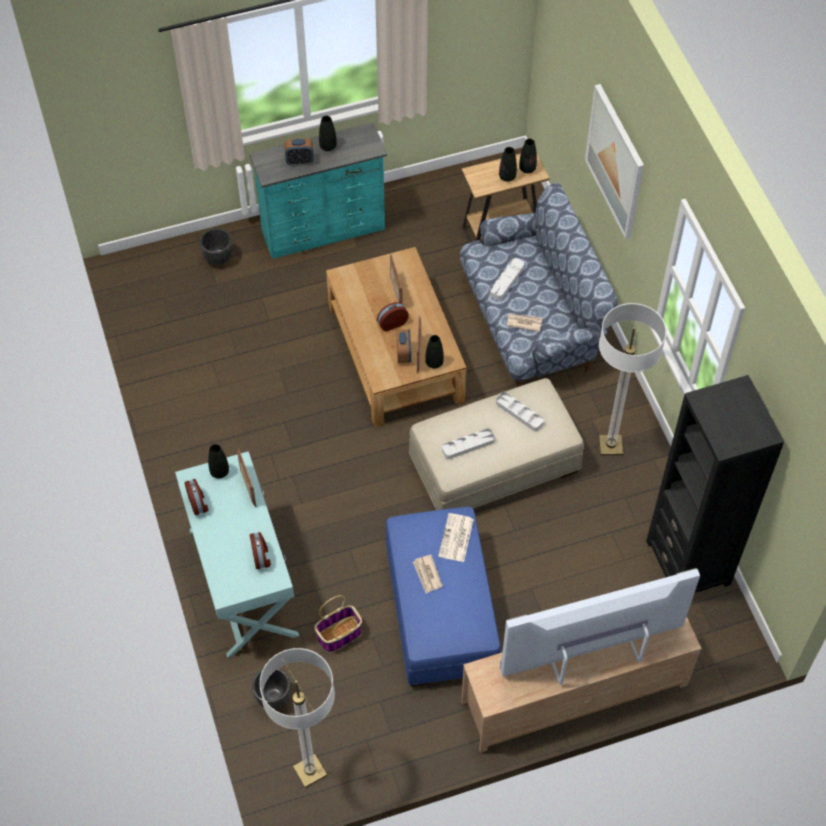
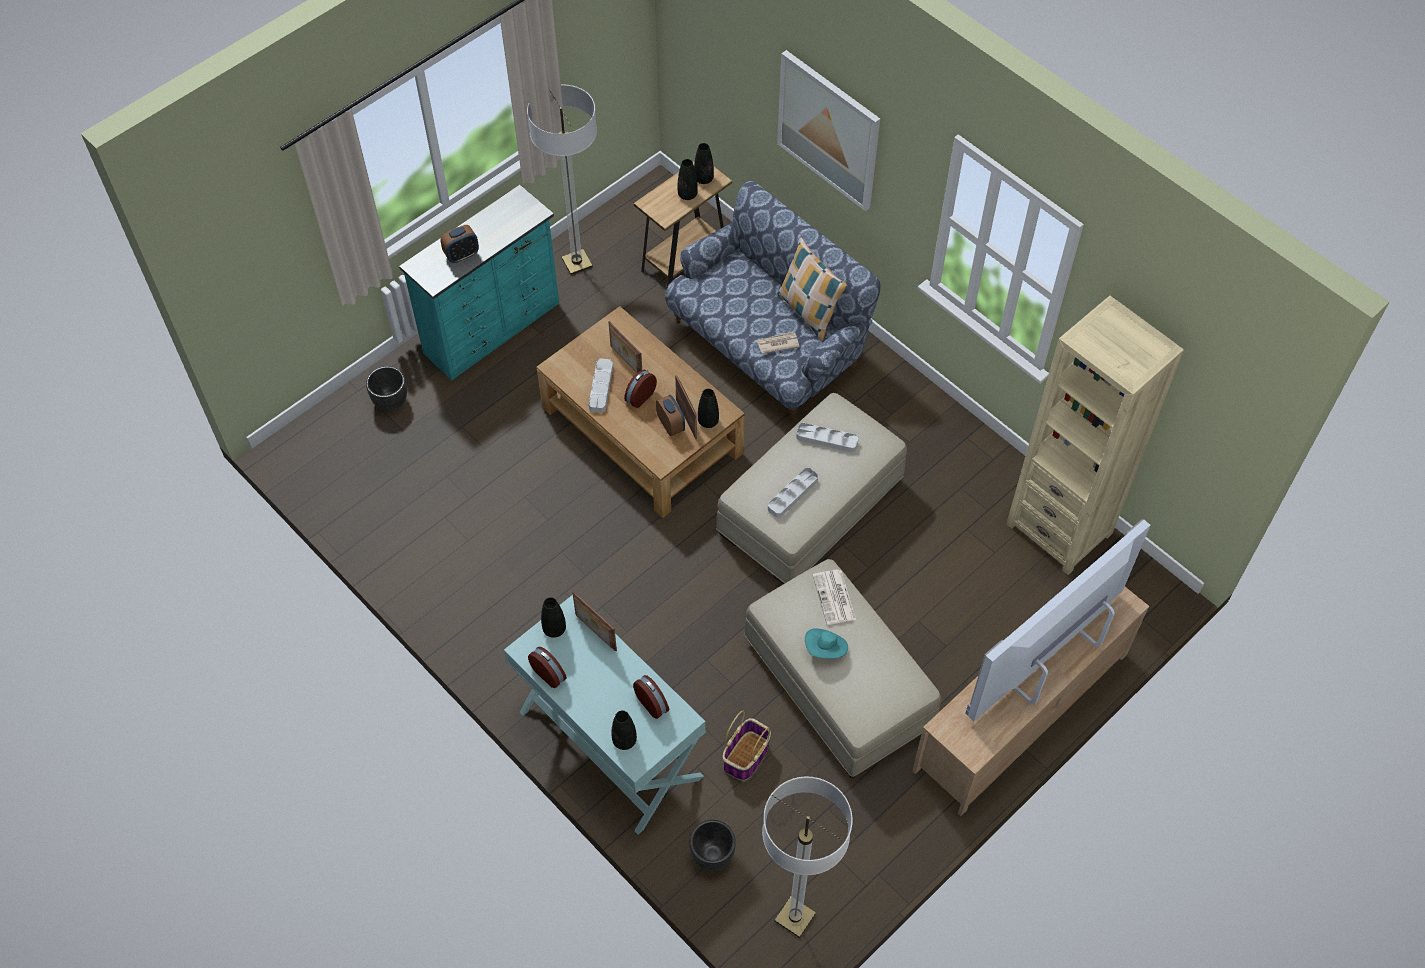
camera: 25 degrees left, 0 degrees up
black vase [319,116,337,151] -> black vase moved to [611,711,637,750]
blue ottoman [385,507,501,686] -> beige ottoman [744,559,941,778]
newspaper [413,555,443,593] -> turquoise hat [805,628,848,659]
grey tray [490,258,524,300] -> grey tray moved to [589,359,613,413]
floor lamp [599,303,666,455] -> floor lamp moved to [527,84,597,275]
black bookcase [646,375,784,593] -> beige bookcase [1006,296,1184,575]
none -> pillow [777,237,847,341]

